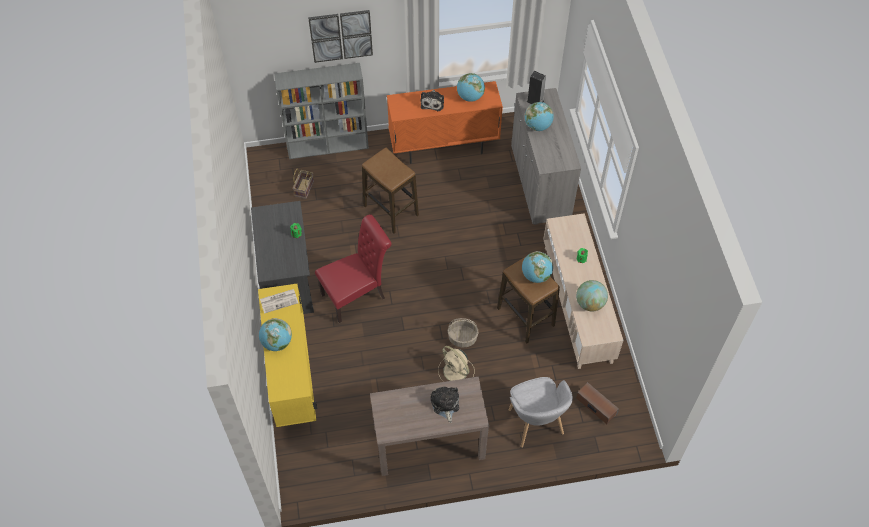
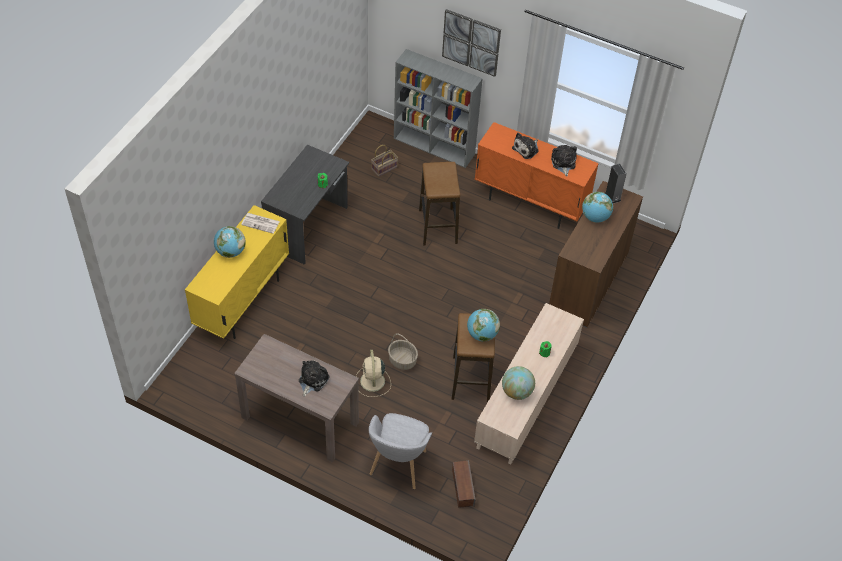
camera: 35 degrees right, 5 degrees down
red chair [315,214,392,323] -> none
globe [457,73,485,102] -> plush toy [551,145,577,176]
grey cabinet [511,88,581,225] -> brown cabinet [549,181,643,328]

